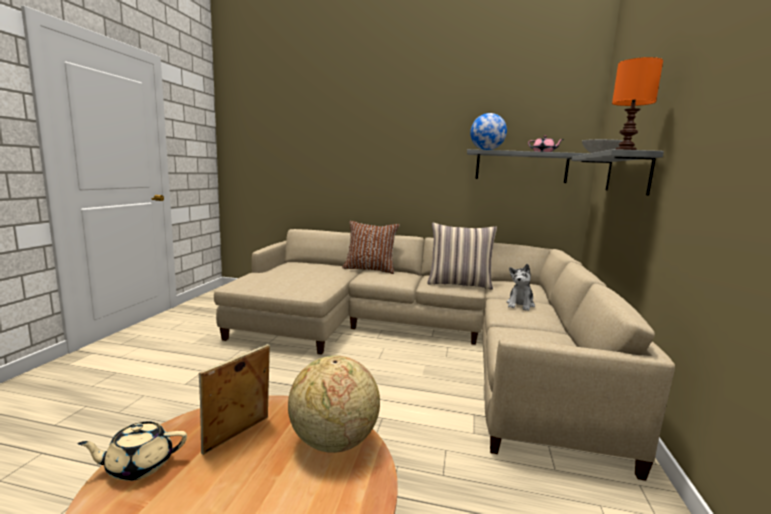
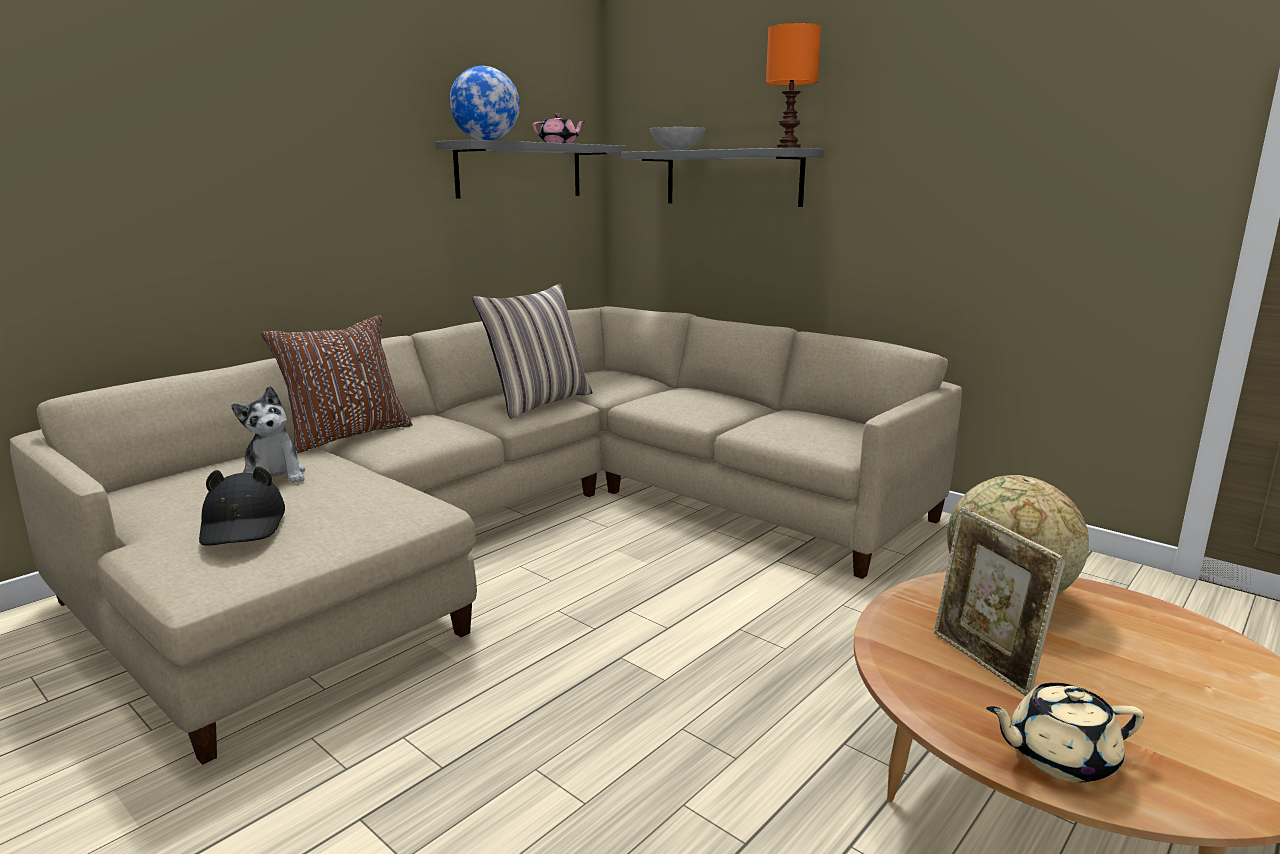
camera: 60 degrees left, 5 degrees up
beige teapot [78,422,187,481] -> beige teapot turned 75 degrees clockwise [986,683,1144,782]
plush toy [506,264,535,311] -> plush toy moved to [231,386,305,483]
none -> black hat [199,466,285,546]

